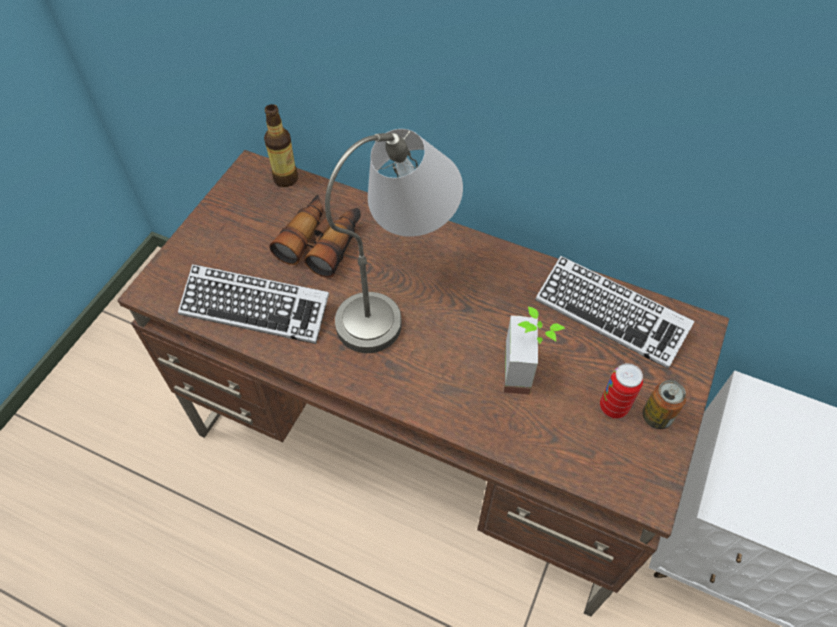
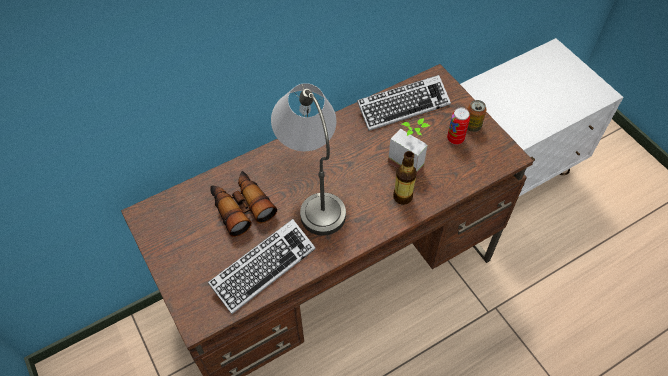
camera: 55 degrees left, 0 degrees up
bottle [264,104,298,187] -> bottle moved to [393,151,417,205]

